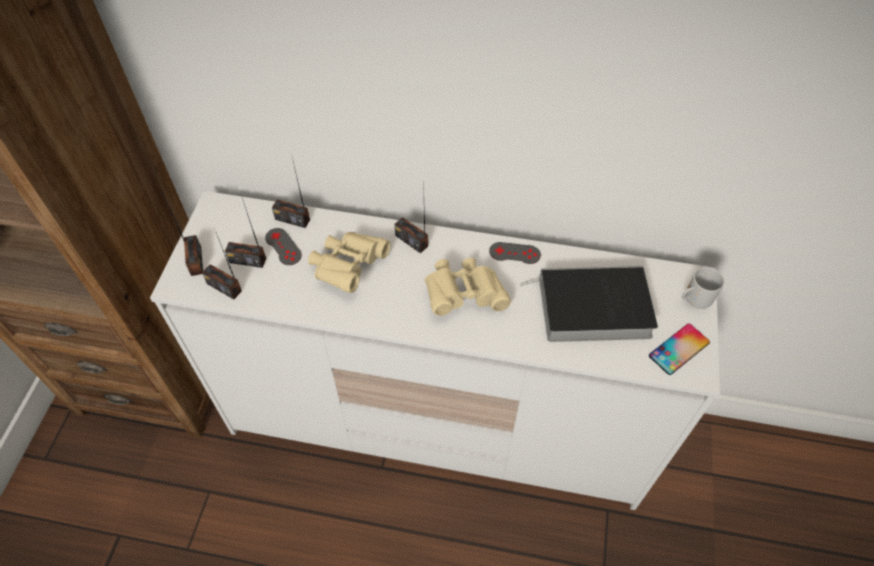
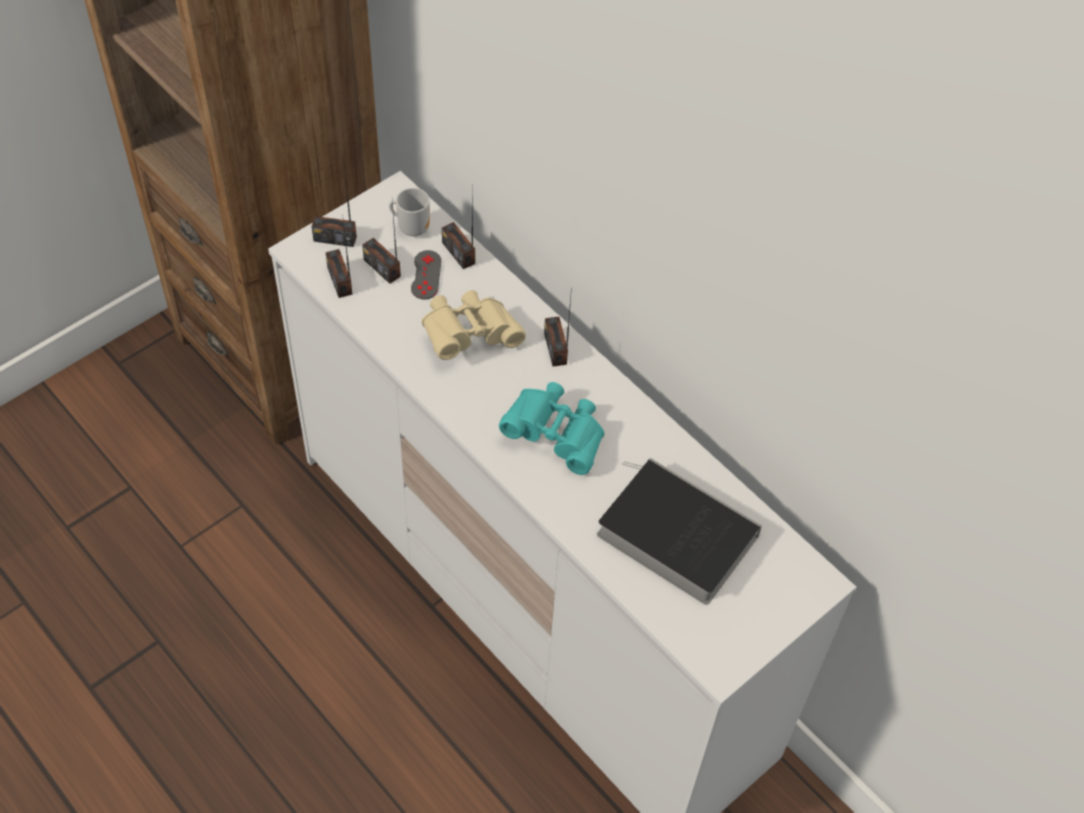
camera: 35 degrees right, 0 degrees up
radio [161,191,203,276] -> radio turned 75 degrees clockwise [312,159,357,247]
beige binoculars [425,258,511,316] -> turquoise binoculars [499,382,604,475]
grey game controller [489,242,541,264] -> none
phone [649,324,710,375] -> none
mug [682,267,724,309] -> mug moved to [389,188,430,236]

